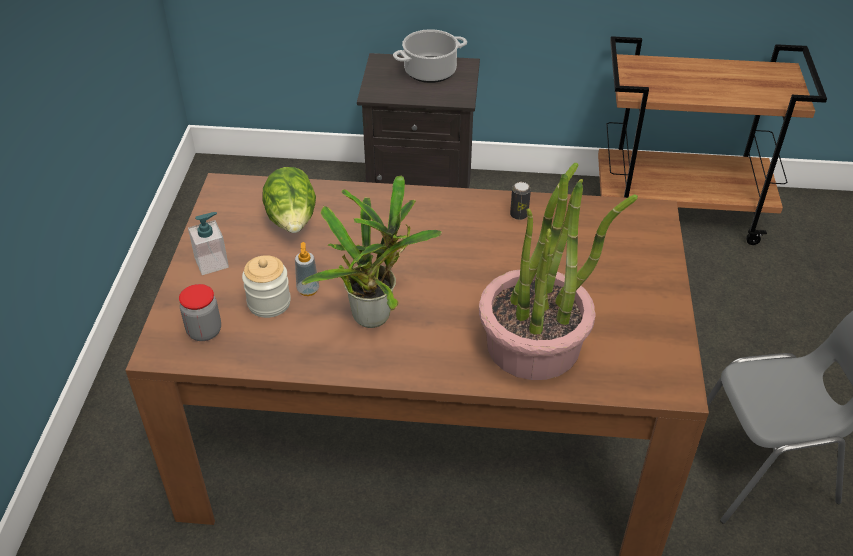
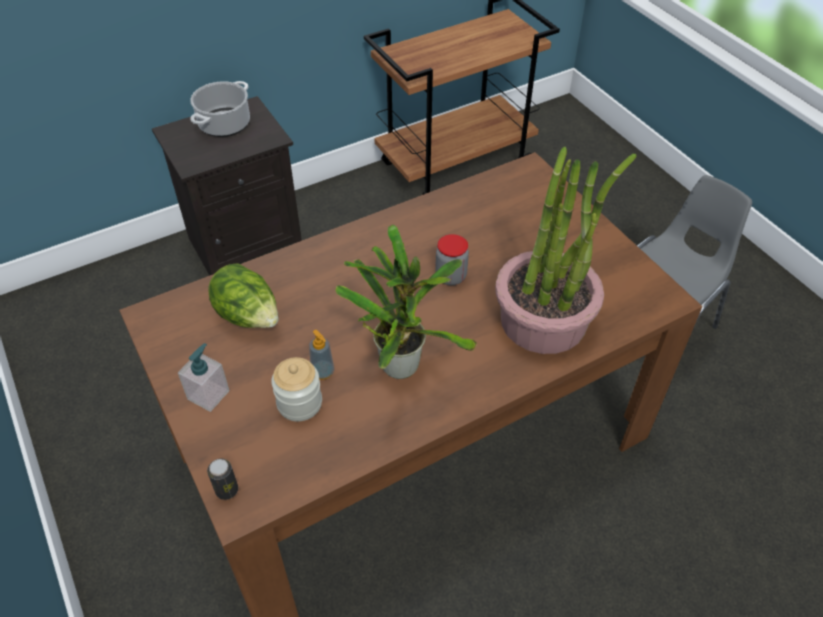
camera: 35 degrees left, 5 degrees up
jar [179,284,221,341] -> jar moved to [435,234,469,285]
can [510,182,531,220] -> can moved to [207,459,238,500]

